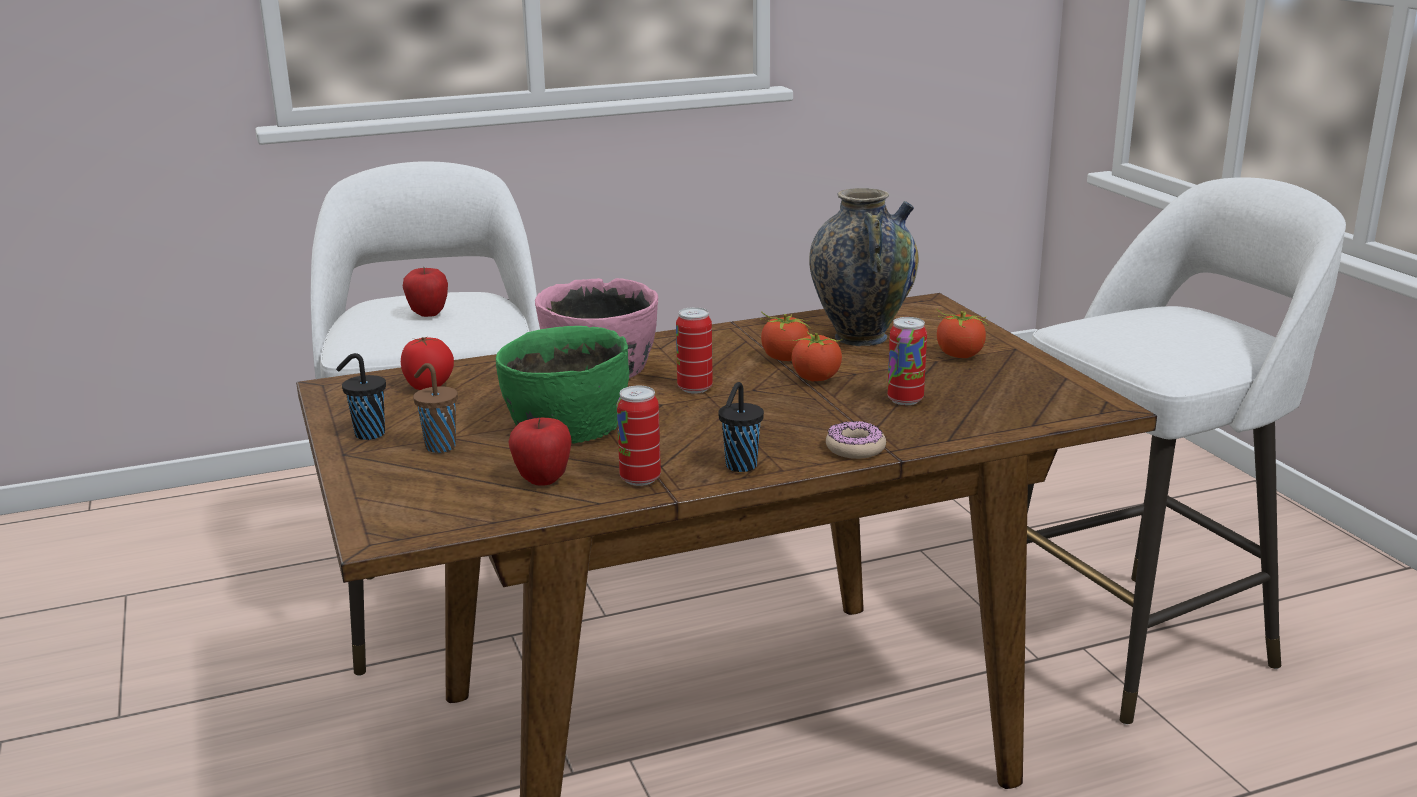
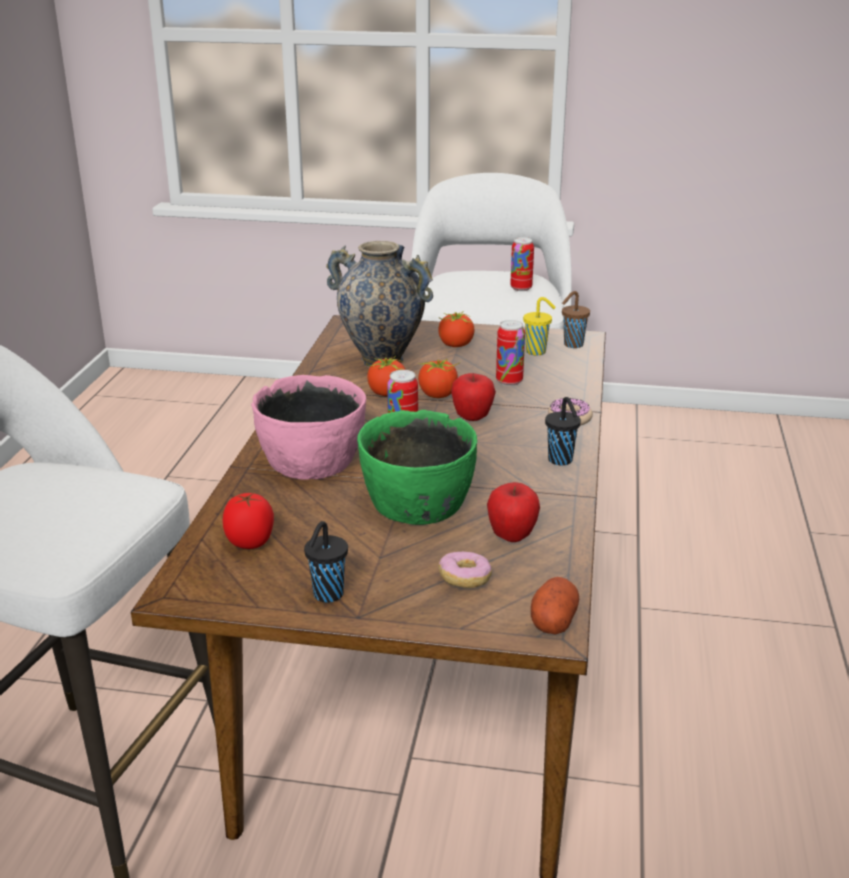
camera: 60 degrees left, 5 degrees up
apple [403,267,448,317] -> apple moved to [451,373,496,421]
brown cup [413,363,458,453] -> brown cup moved to [562,291,590,348]
can [617,386,661,486] -> can moved to [510,237,534,291]
none -> donut [438,552,492,588]
none -> yellow cup [523,297,556,355]
none -> potato [531,577,579,635]

